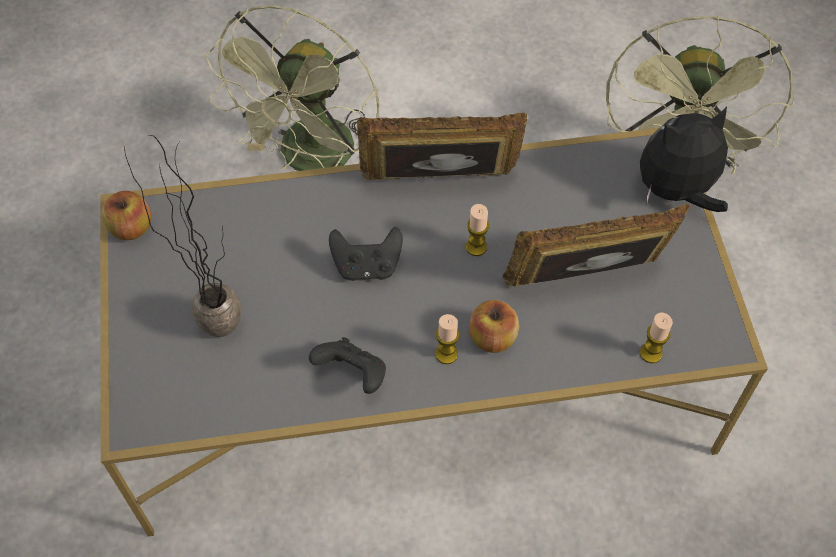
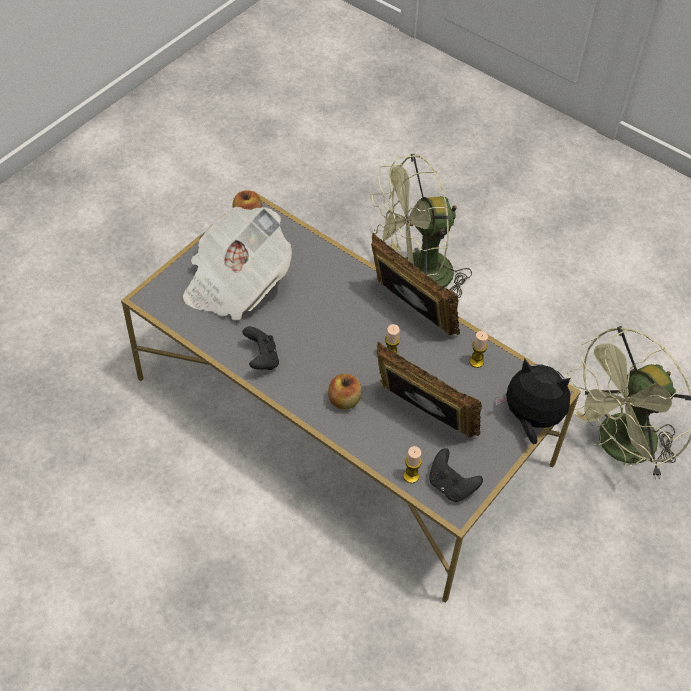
camera: 45 degrees right, 5 degrees down
potted plant [124,135,241,337] -> newspaper [183,206,292,321]
black game controller [329,227,403,281] -> black game controller moved to [429,448,483,502]
candle [436,314,460,364] -> candle moved to [469,331,488,368]

